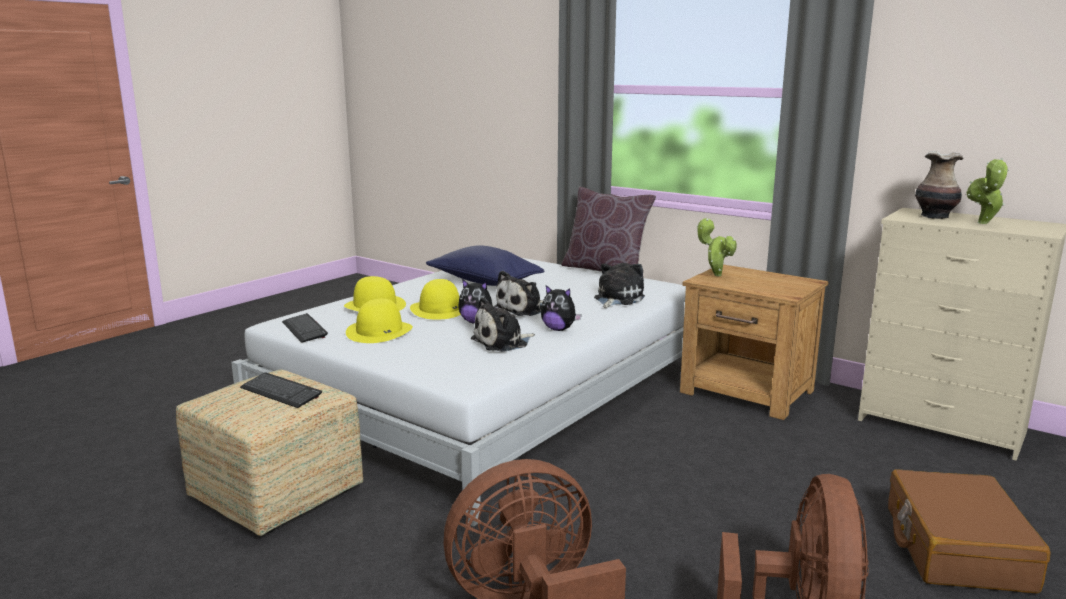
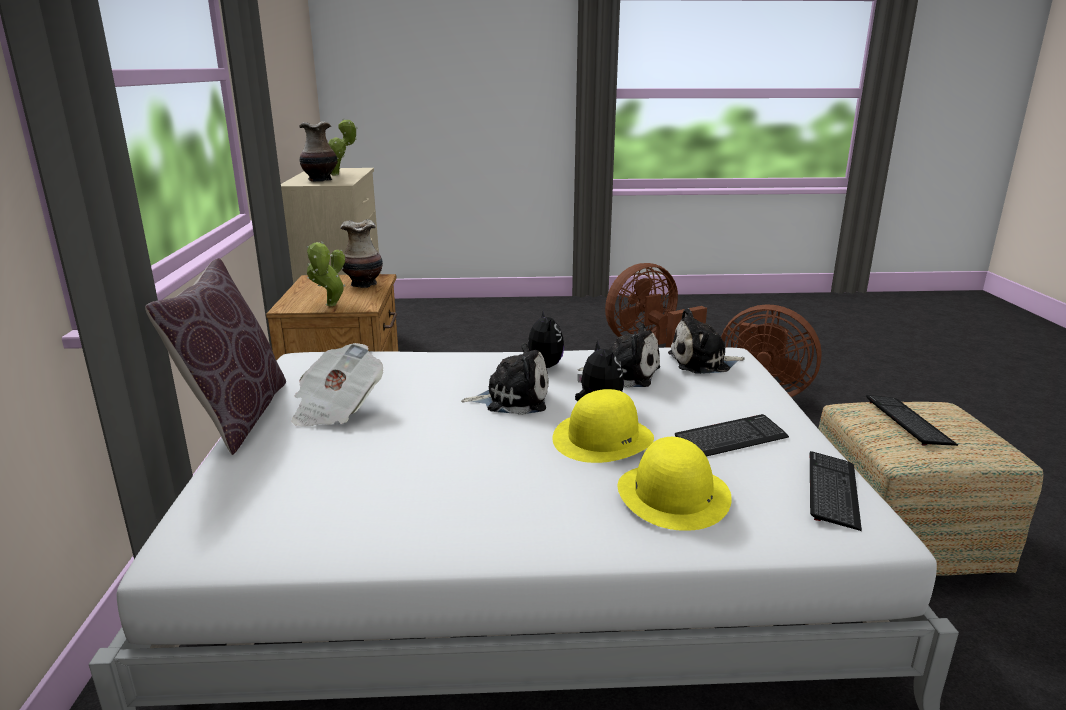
camera: 130 degrees left, 5 degrees up
yellow hat [346,298,413,343] -> keyboard [675,414,789,457]
blue pillow [426,245,544,286] -> none
plush toy [594,263,645,308] -> plush toy moved to [668,308,745,374]
brown suitcase [888,469,1050,594] -> none
none -> newspaper [291,343,383,427]
none -> vase [340,219,383,288]

